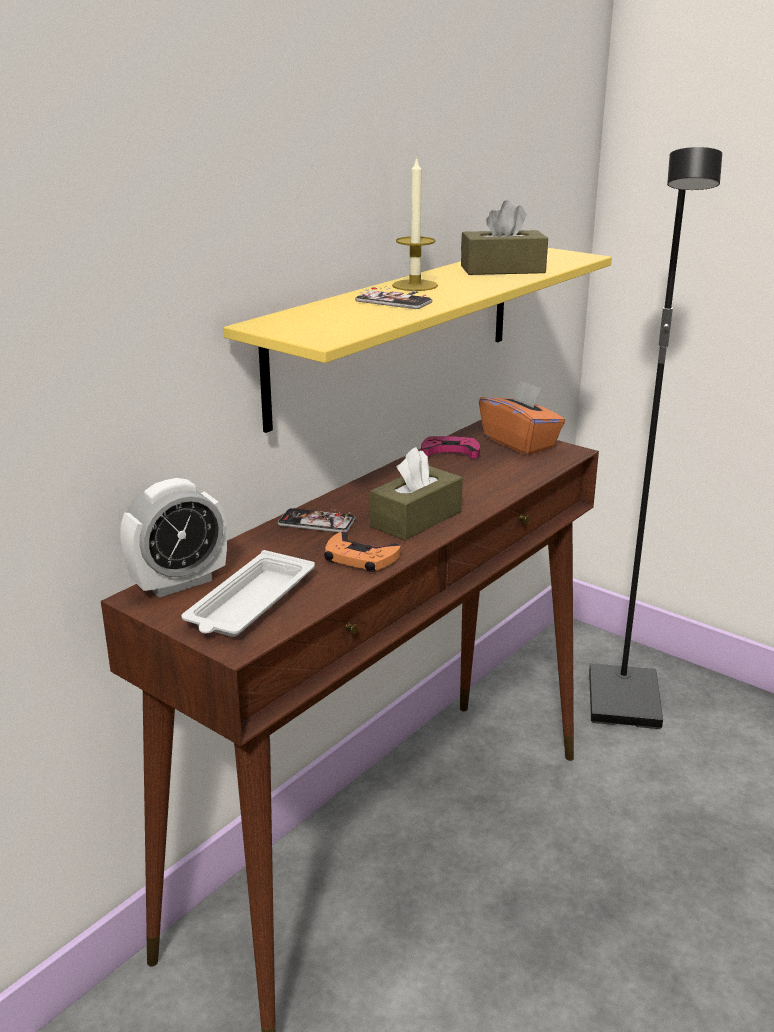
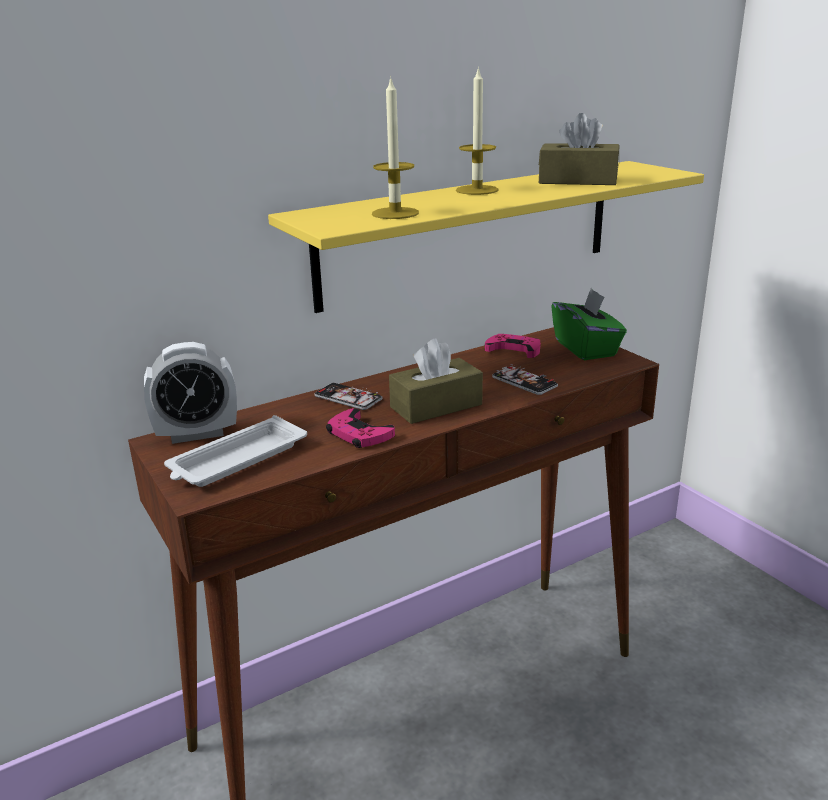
camera: 20 degrees right, 0 degrees up
orange game controller [324,532,400,572] -> pink game controller [326,408,395,448]
phone [355,287,433,309] -> phone moved to [492,364,558,395]
orange tissue box [479,379,565,455] -> green tissue box [551,288,627,360]
black floor lamp [589,147,722,729] -> none
none -> candle [372,76,419,219]

